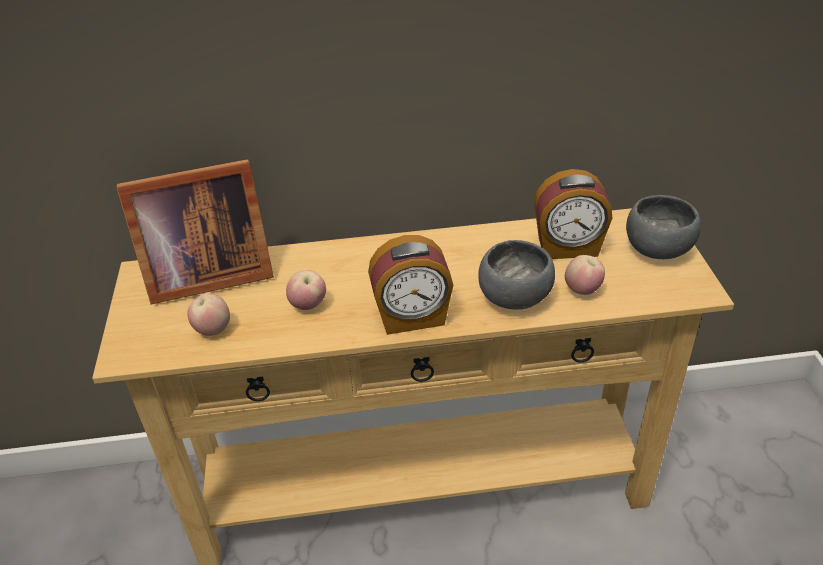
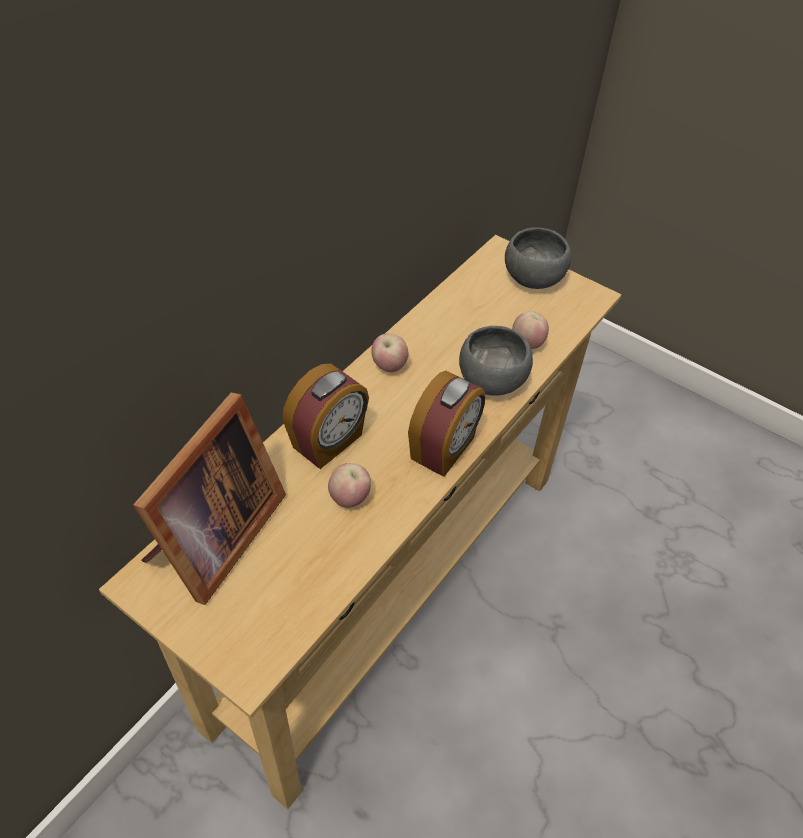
camera: 50 degrees left, 10 degrees up
apple [187,293,230,336] -> apple moved to [371,333,408,372]
alarm clock [534,169,612,259] -> alarm clock moved to [282,363,369,469]

